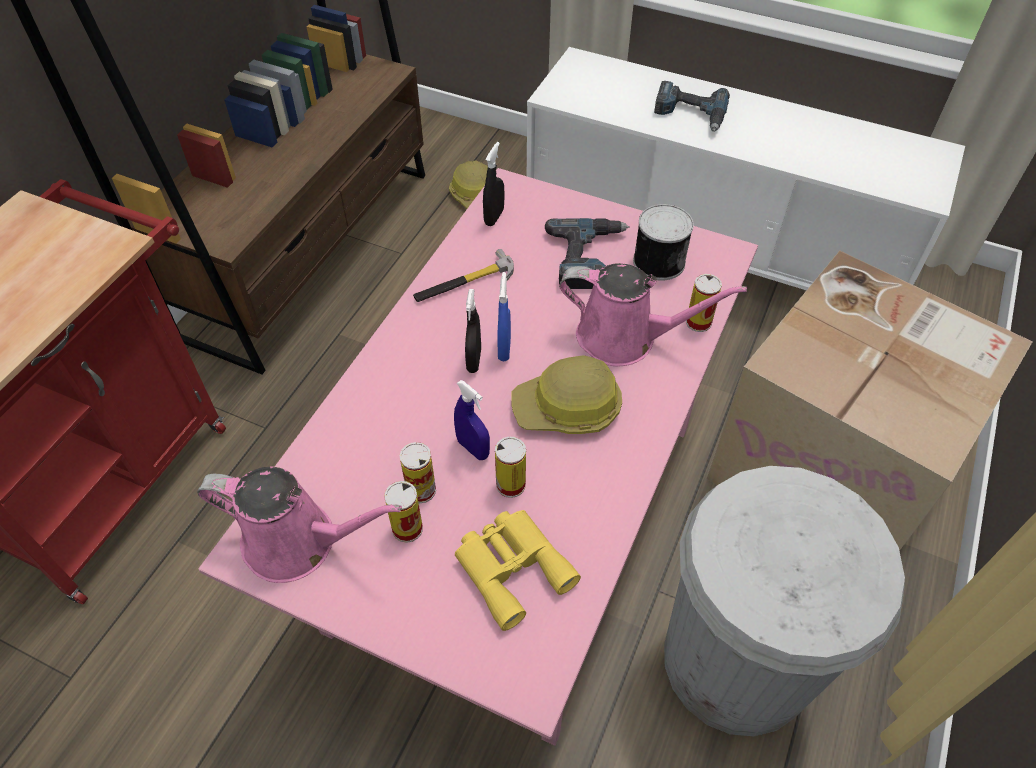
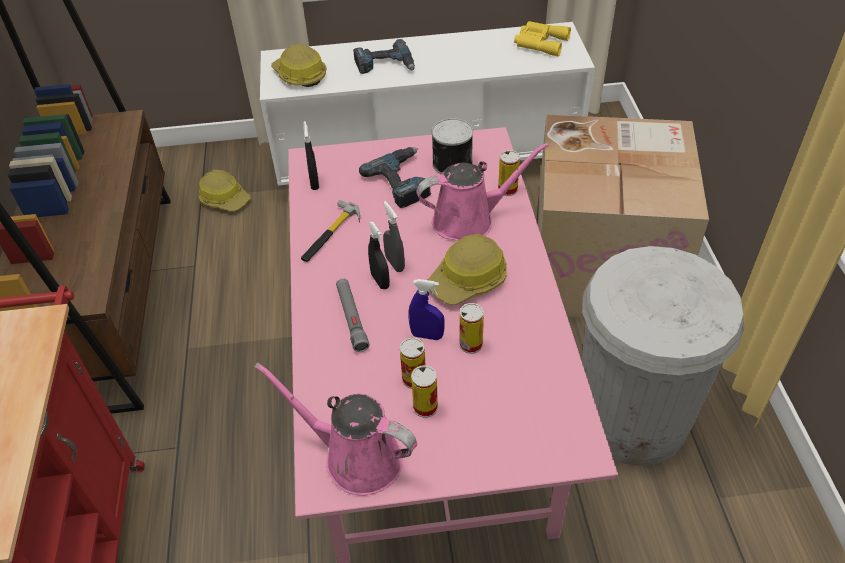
camera: 30 degrees left, 5 degrees down
pink watering can [197,467,402,583] -> pink watering can turned 135 degrees counterclockwise [254,362,417,496]
yellow binoculars [455,510,581,631] -> yellow binoculars moved to [514,21,571,56]
blue spray bottle [497,272,511,361] -> grey spray bottle [383,201,405,272]
none -> hard hat [271,44,326,87]
none -> grey flashlight [336,279,369,352]

